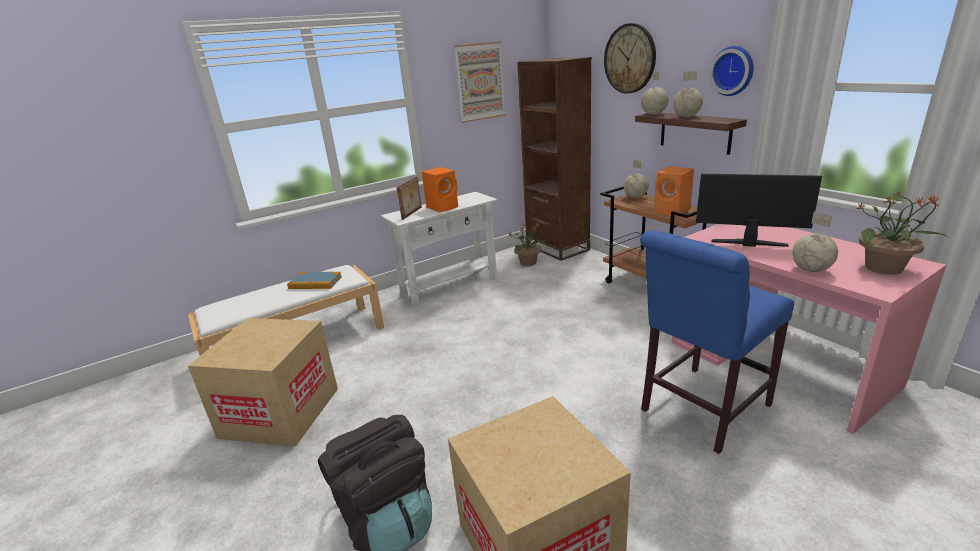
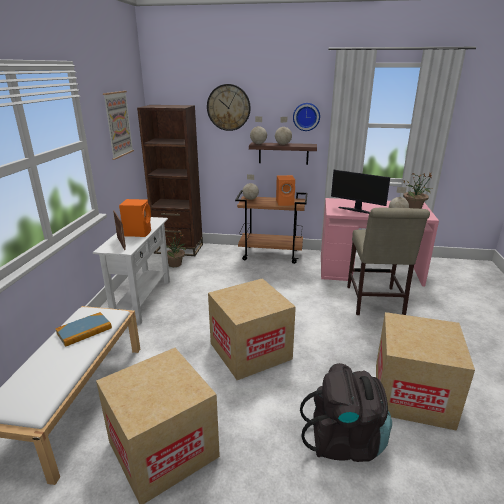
camera: 50 degrees left, 0 degrees up
blue chair [640,231,794,454] -> beige chair [347,208,430,315]
monitor [696,174,822,247] -> monitor turned 120 degrees counterclockwise [331,170,390,214]
none -> cardboard box [208,278,296,380]

